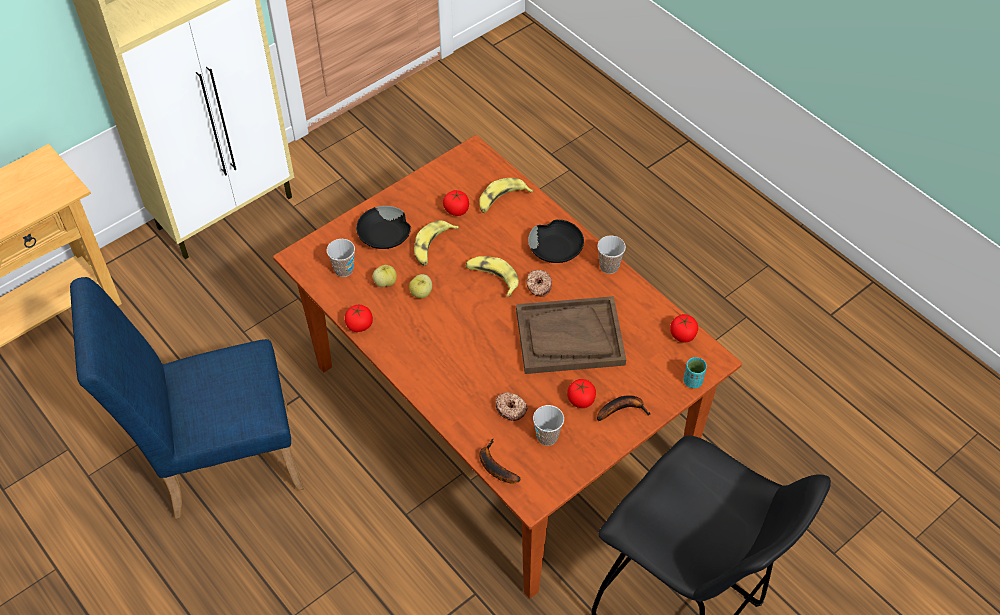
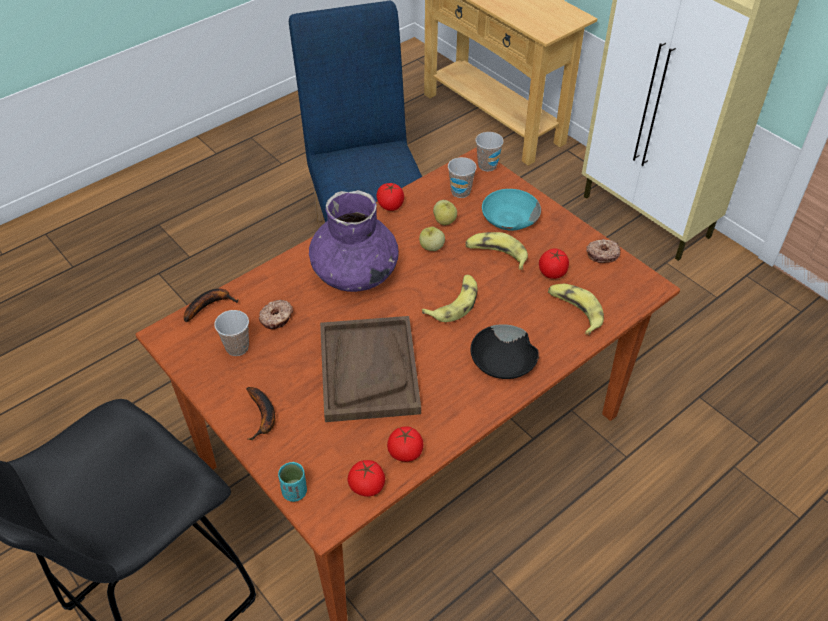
camera: 90 degrees right, 5 degrees down
black bowl [356,206,411,249] -> turquoise bowl [482,189,541,231]
donut [526,270,552,297] -> donut moved to [586,239,621,263]
tomato [567,379,596,408] -> tomato moved to [387,426,423,462]
cup [597,235,626,274] -> cup moved to [476,132,504,171]
none -> purple vase [309,190,399,292]

